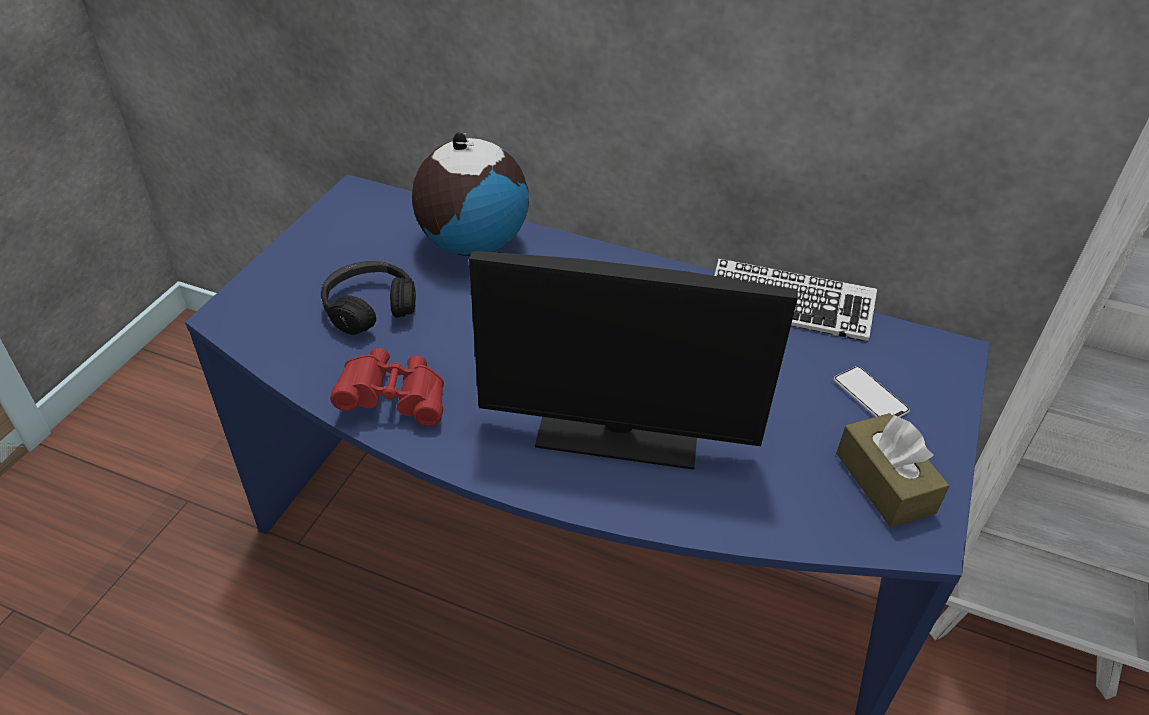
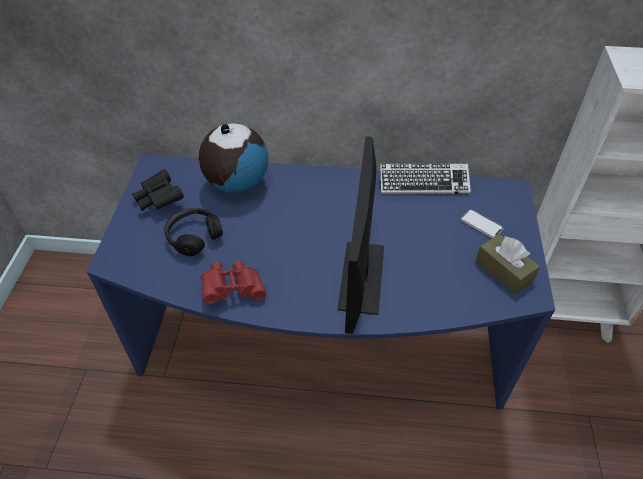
camera: 15 degrees left, 5 degrees up
monitor [469,251,798,470] -> monitor turned 105 degrees clockwise [337,136,384,334]
none -> black binoculars [132,169,184,211]

